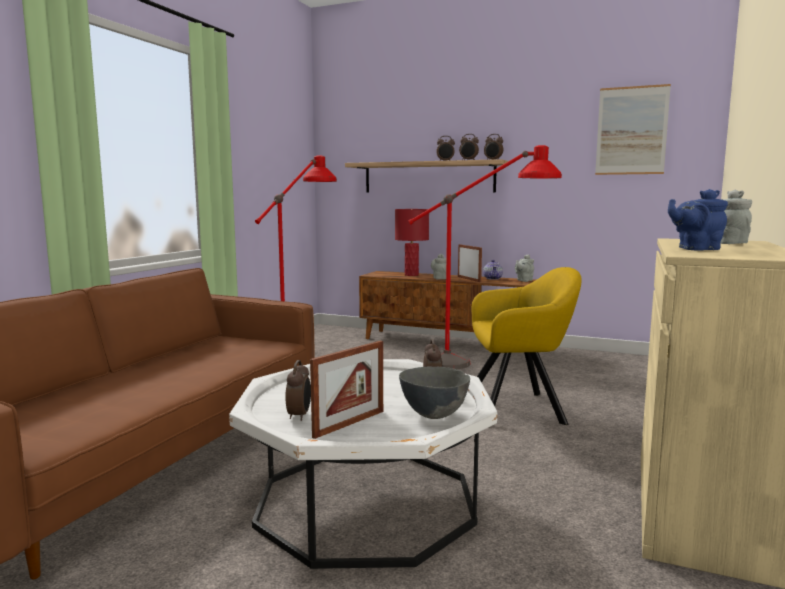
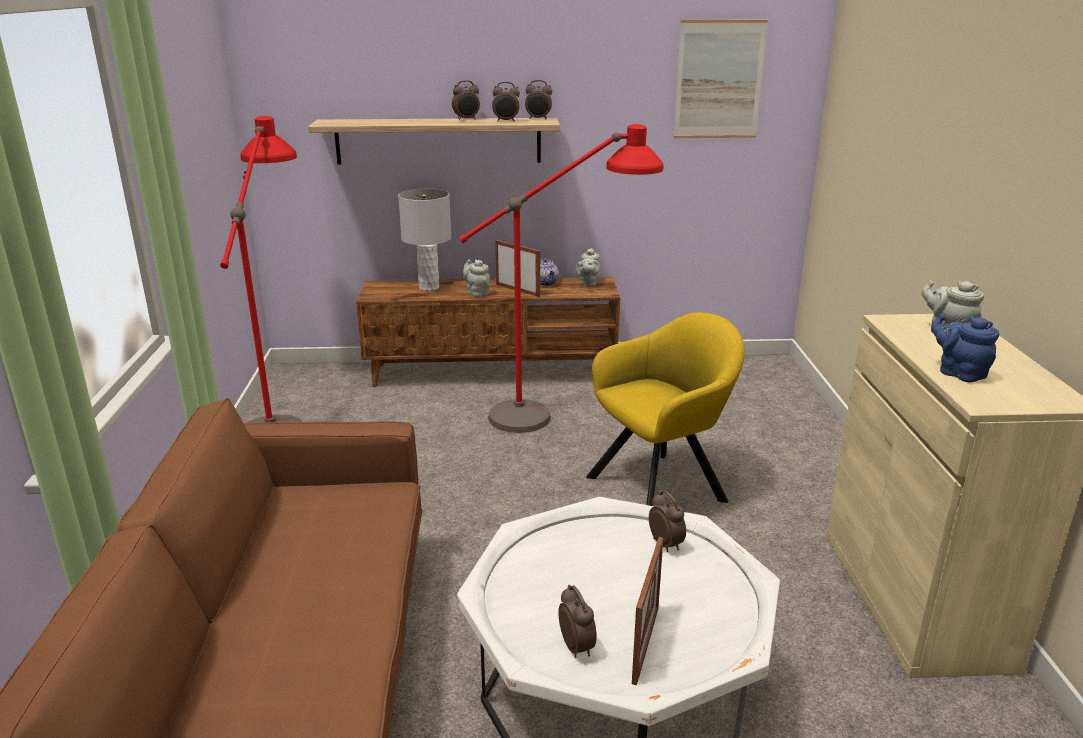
camera: 25 degrees left, 15 degrees up
red table lamp [395,209,429,276] -> grey table lamp [398,188,451,291]
grey bowl [399,367,470,419] -> none
blue teapot [668,189,728,251] -> blue teapot turned 90 degrees clockwise [931,314,999,382]

